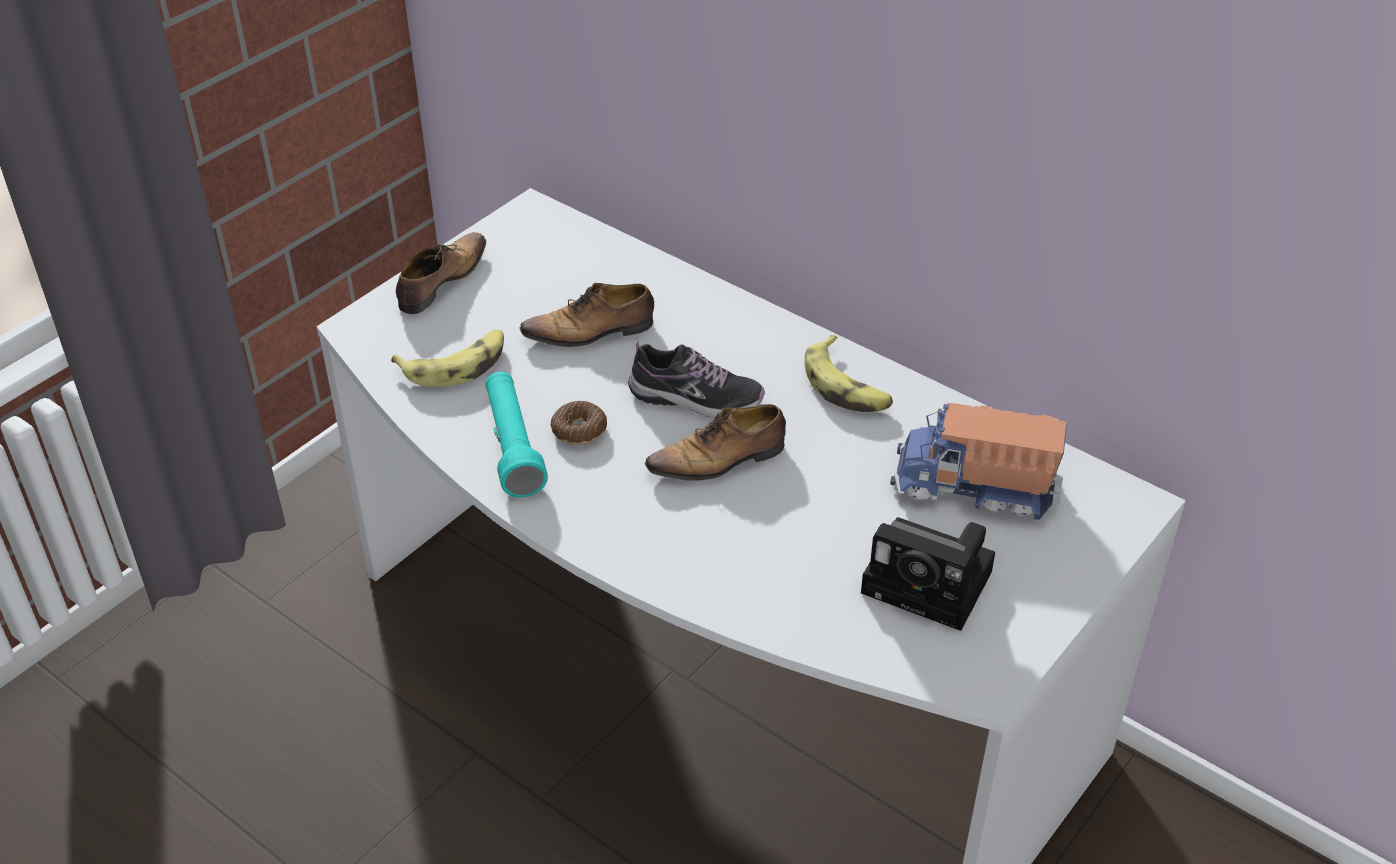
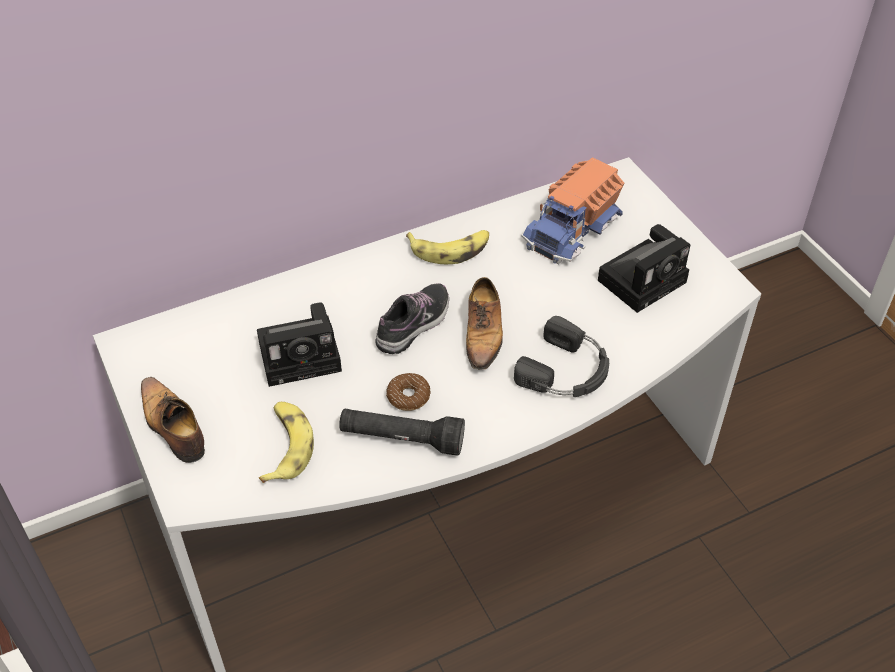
camera: 65 degrees left, 5 degrees up
turquoise flashlight [485,372,548,497] -> black flashlight [339,409,465,456]
shoe [520,283,654,347] -> camera [257,302,342,387]
none -> black headphones [514,316,609,397]

